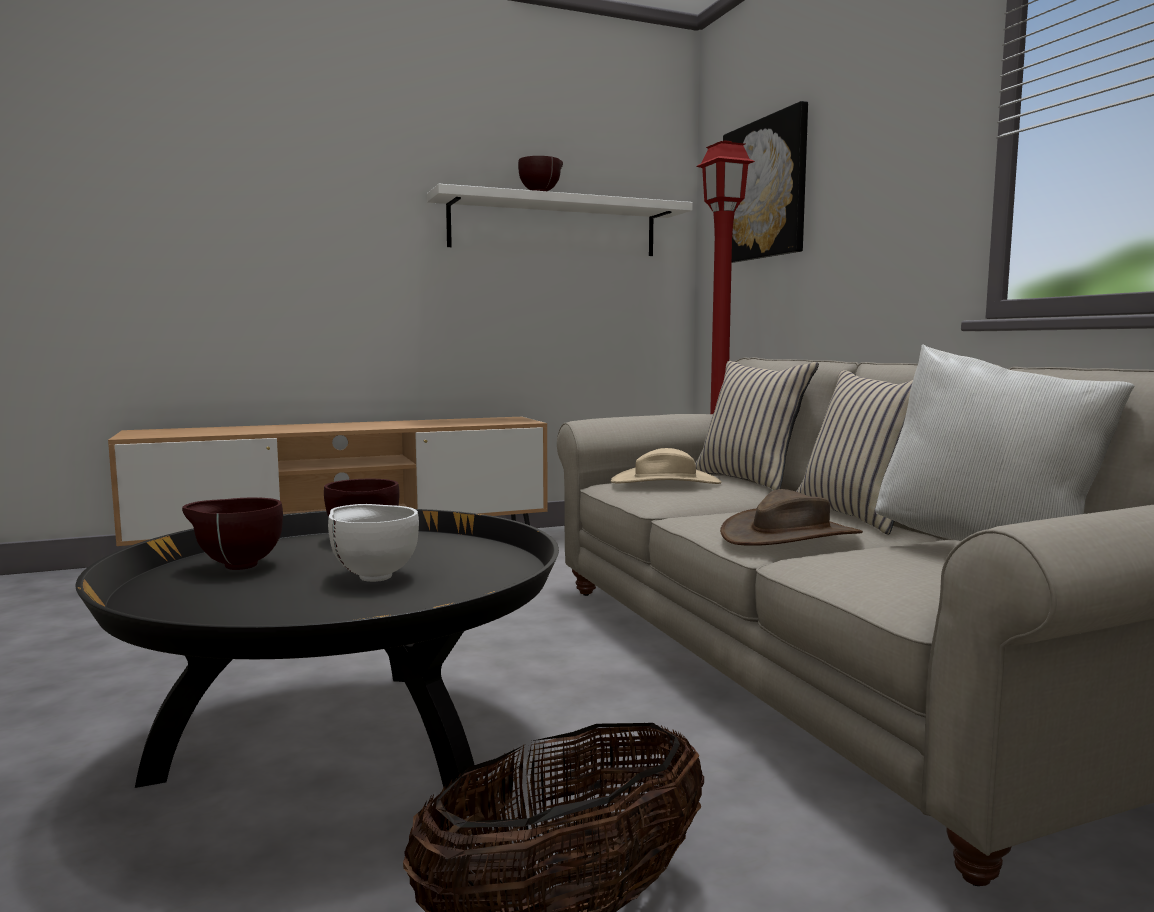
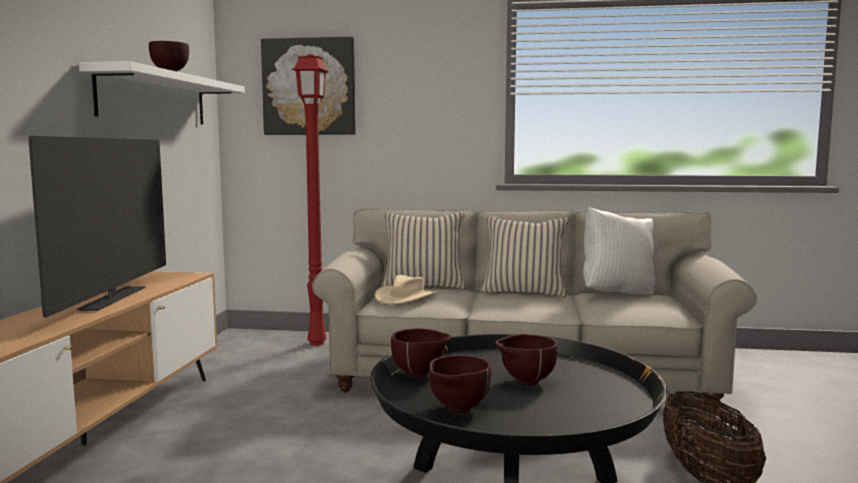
camera: 60 degrees left, 0 degrees up
white bowl [328,504,419,582] -> brown bowl [495,334,558,385]
brown hat [720,489,863,546] -> none
none -> television [29,136,166,318]

